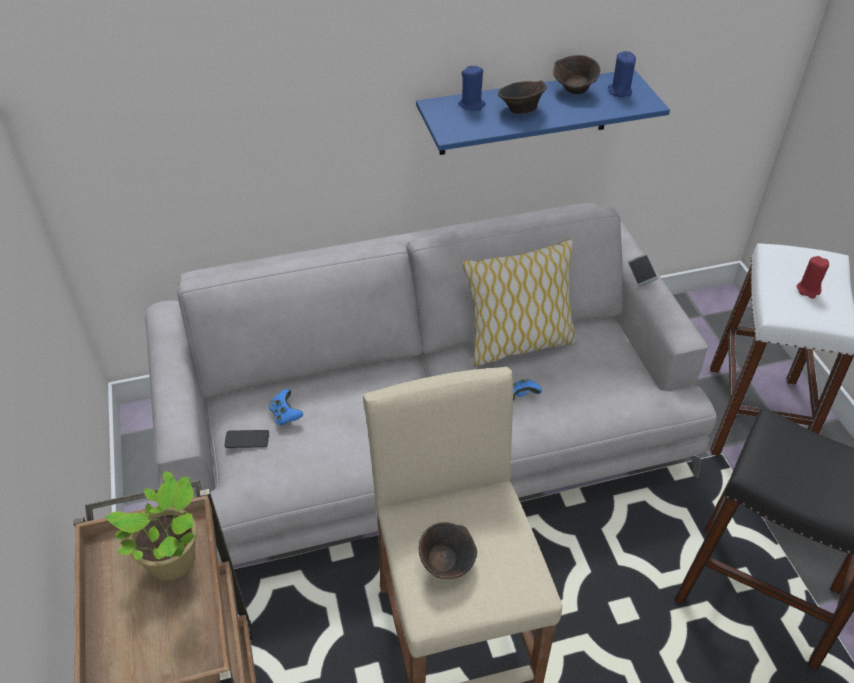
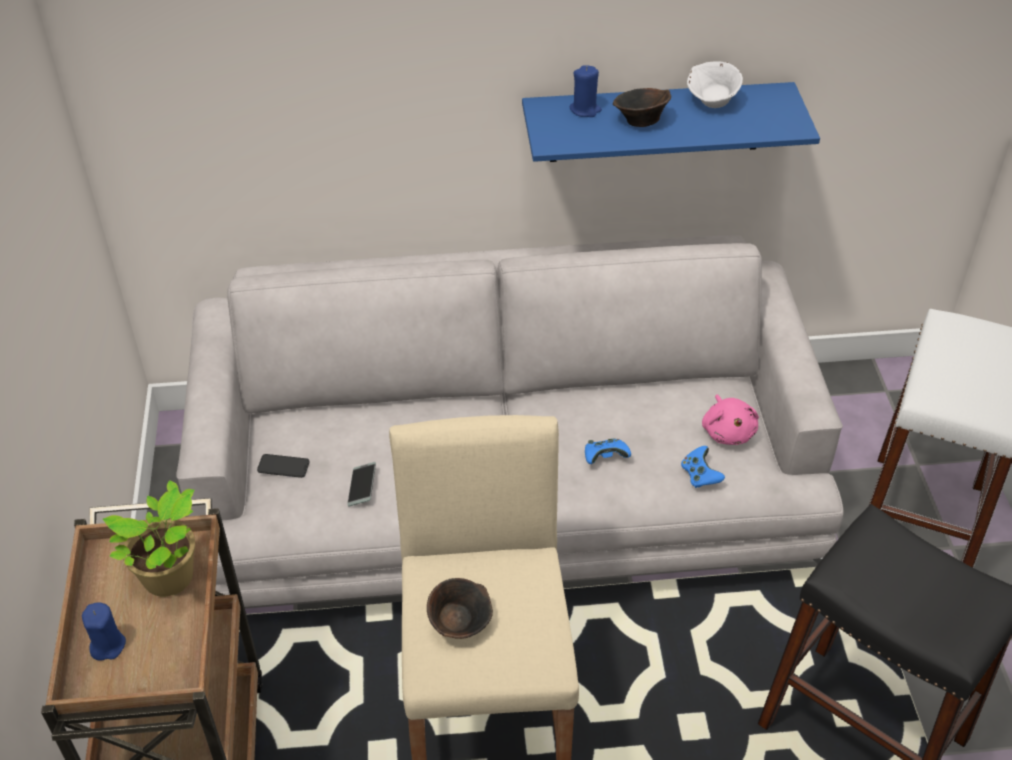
camera: 10 degrees right, 0 degrees up
blue game controller [269,389,303,426] -> blue game controller moved to [681,446,725,488]
pillow [462,238,577,367] -> none
brown bowl [553,55,600,94] -> white bowl [687,61,743,108]
blue candle [608,51,636,97] -> blue candle moved to [82,602,126,661]
phone [628,254,658,287] -> phone moved to [347,462,376,507]
red candle [797,256,829,299] -> none
none -> pink plush toy [702,394,759,445]

